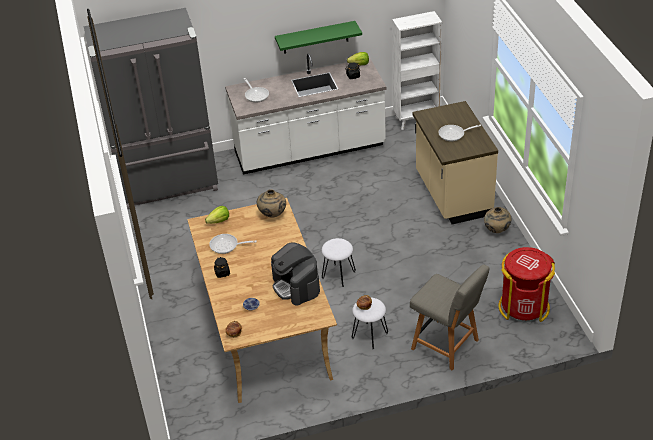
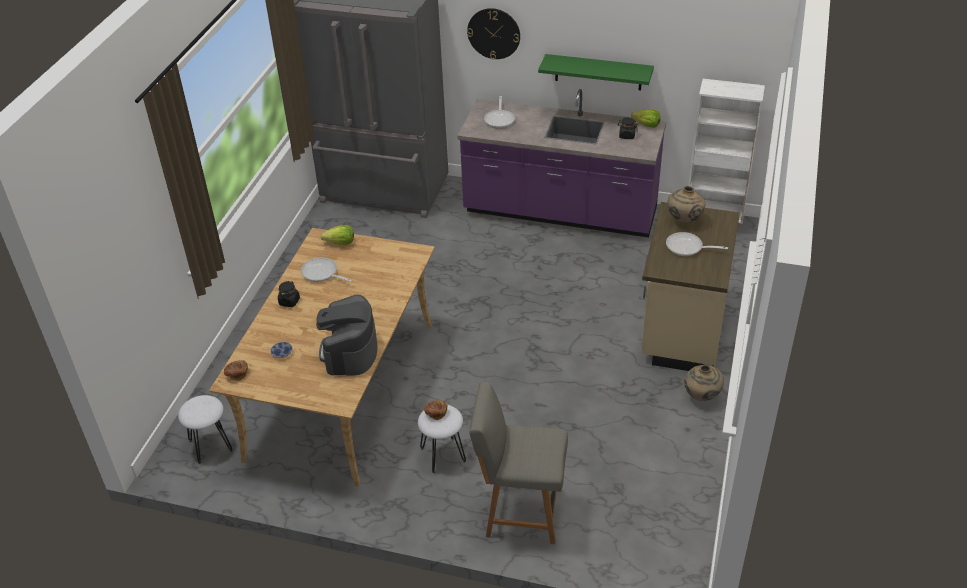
camera: 30 degrees right, 0 degrees up
white counter [225,54,386,174] -> purple counter [458,89,666,238]
beige vase [257,189,286,218] -> beige vase moved to [667,186,705,223]
white stool [322,238,356,287] -> white stool moved to [178,395,233,464]
grey chair [410,265,489,371] -> grey chair turned 120 degrees clockwise [470,381,568,544]
red trash can [499,247,555,322] -> none
none -> wall clock [467,8,520,60]

